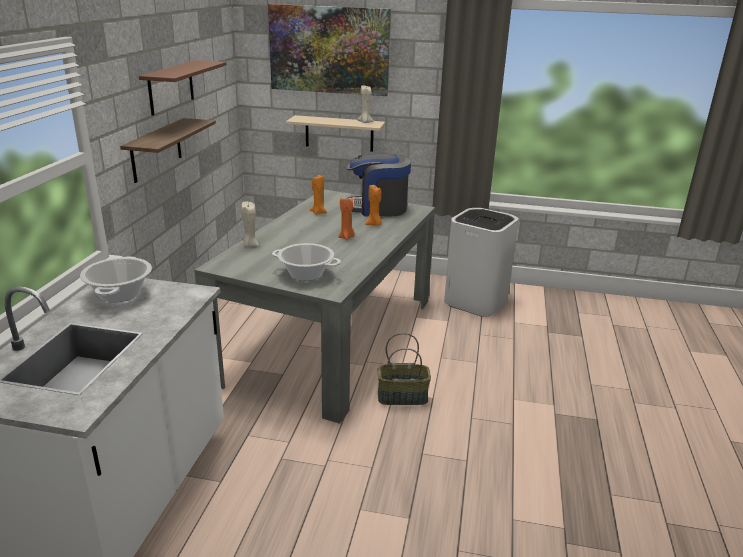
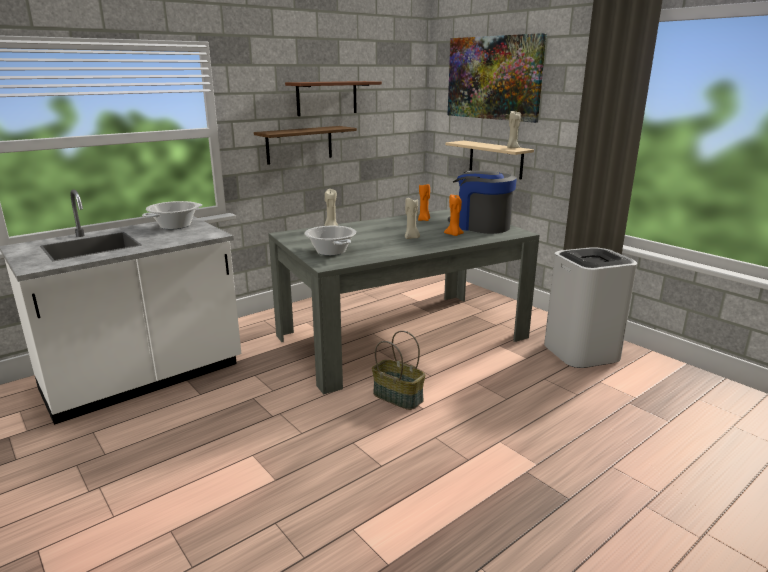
camera: 40 degrees right, 5 degrees down
orange candle [338,196,355,240] -> beige candle [405,198,420,239]

